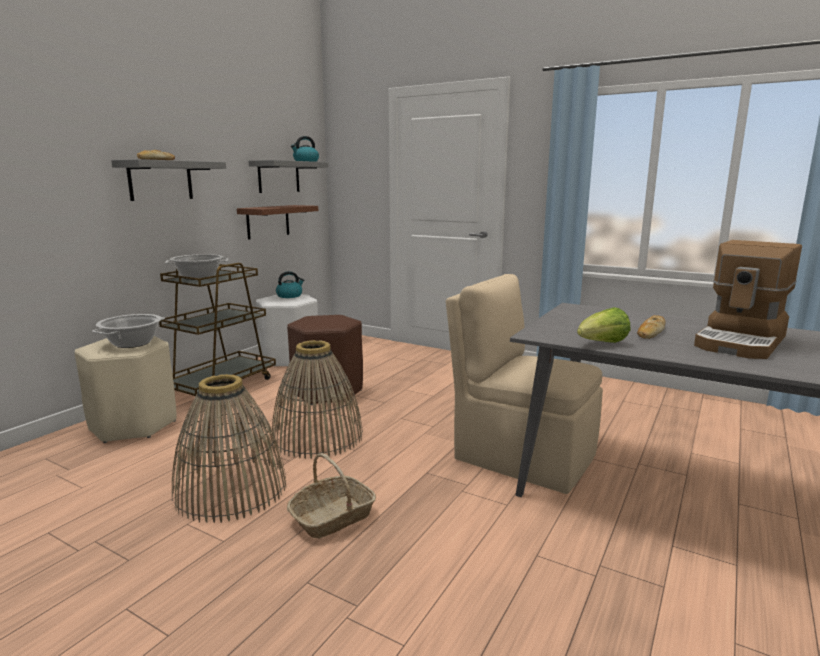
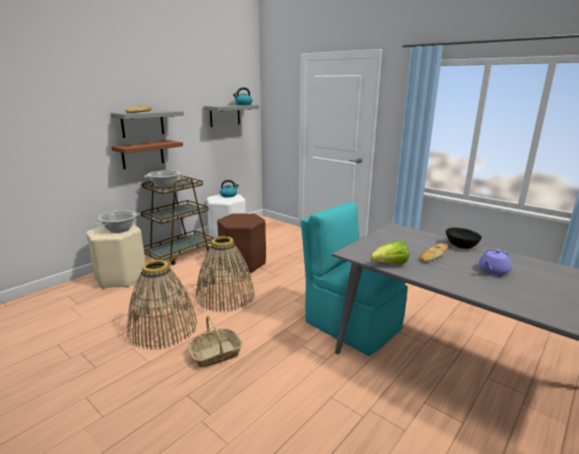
camera: 10 degrees right, 5 degrees up
brown shelf [237,205,318,240] -> brown shelf moved to [111,140,183,169]
beige chair [446,274,603,494] -> turquoise chair [301,202,408,356]
coffee machine [694,240,802,359] -> purple teapot [479,249,512,275]
none -> black bowl [446,227,482,249]

